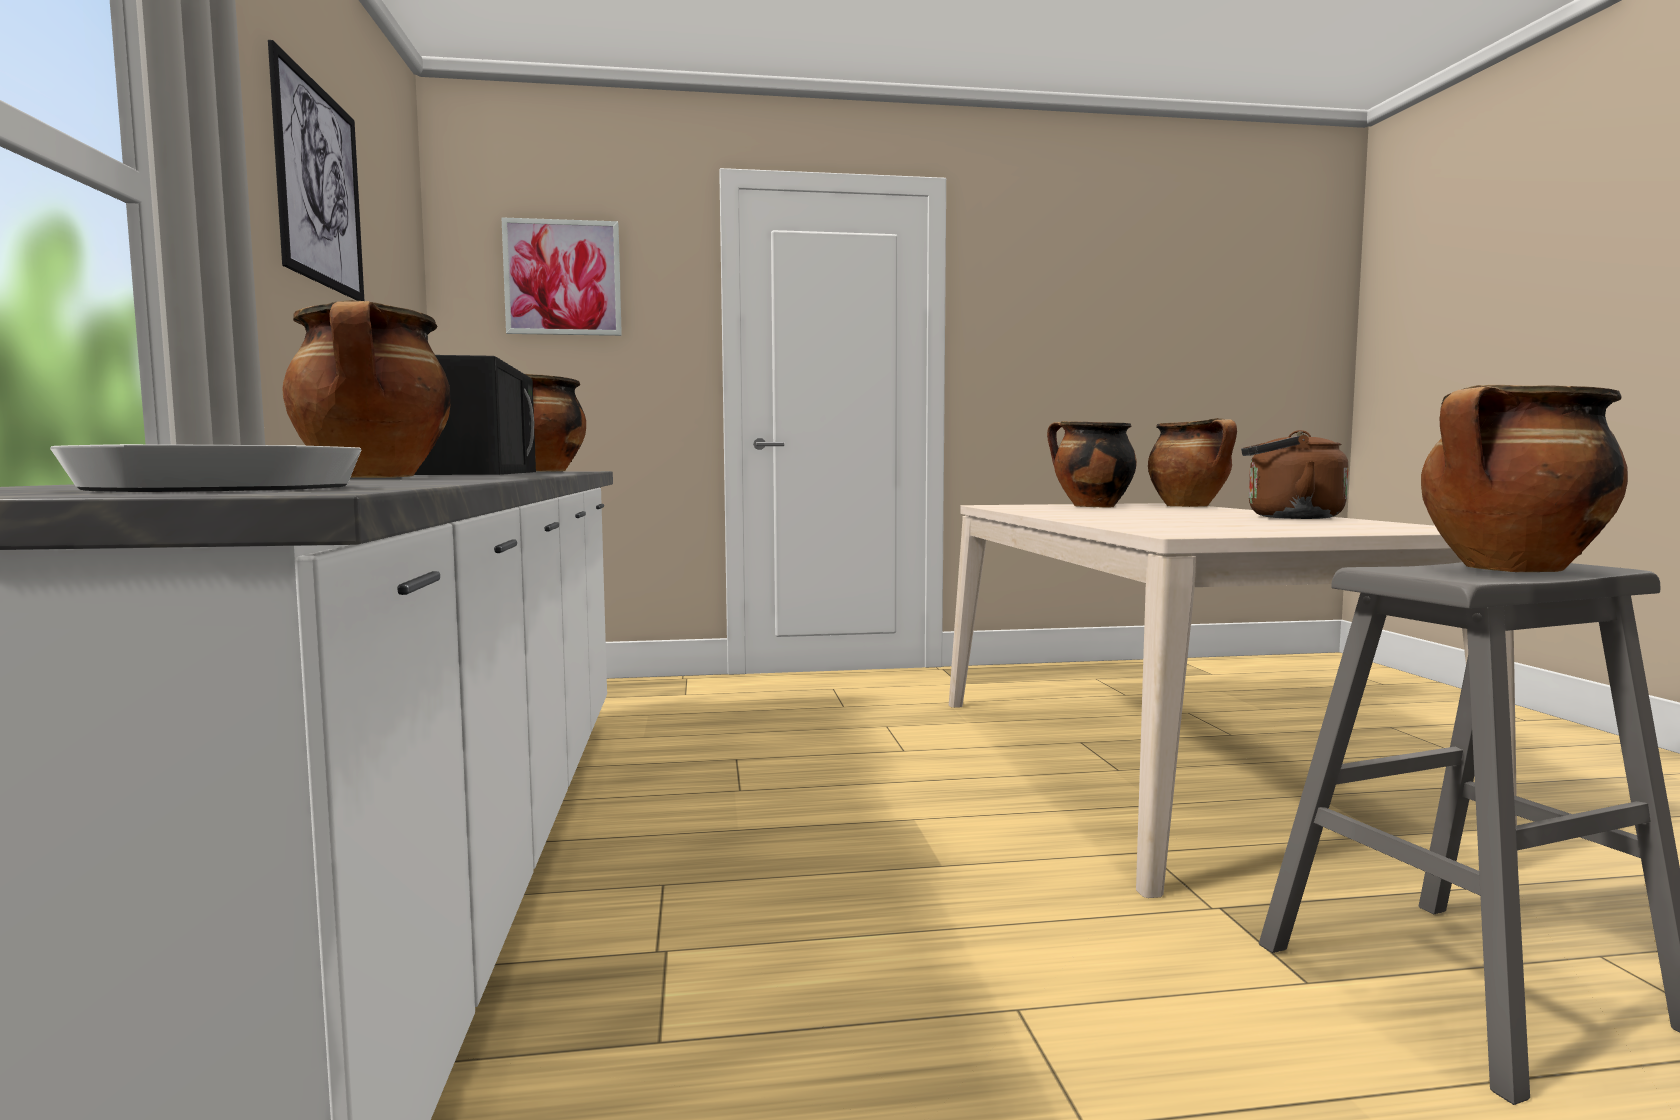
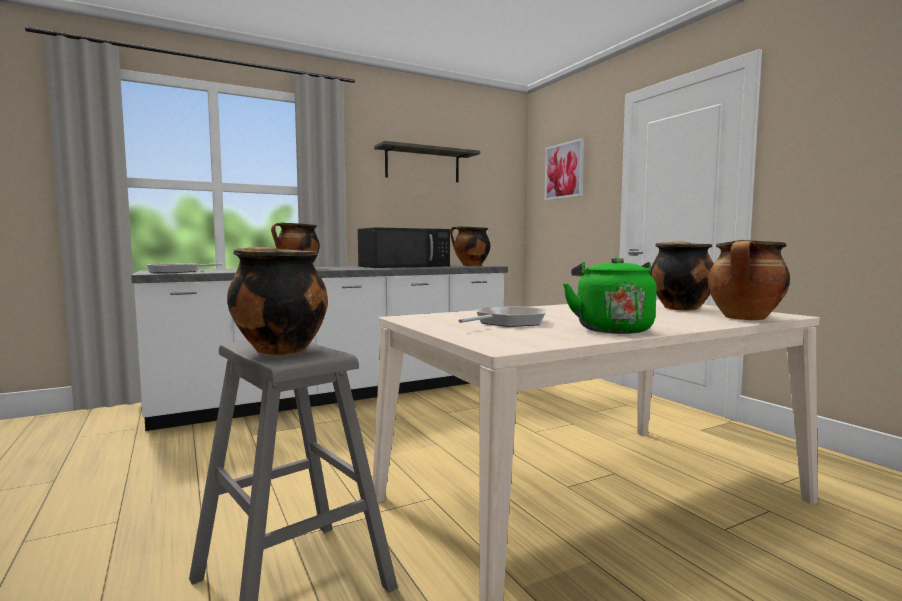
camera: 70 degrees right, 0 degrees up
picture [268,40,364,301] -> shelf [374,141,480,182]
brown kettle [1241,430,1349,519] -> green kettle [563,257,657,334]
none -> frying pan [458,306,546,327]

